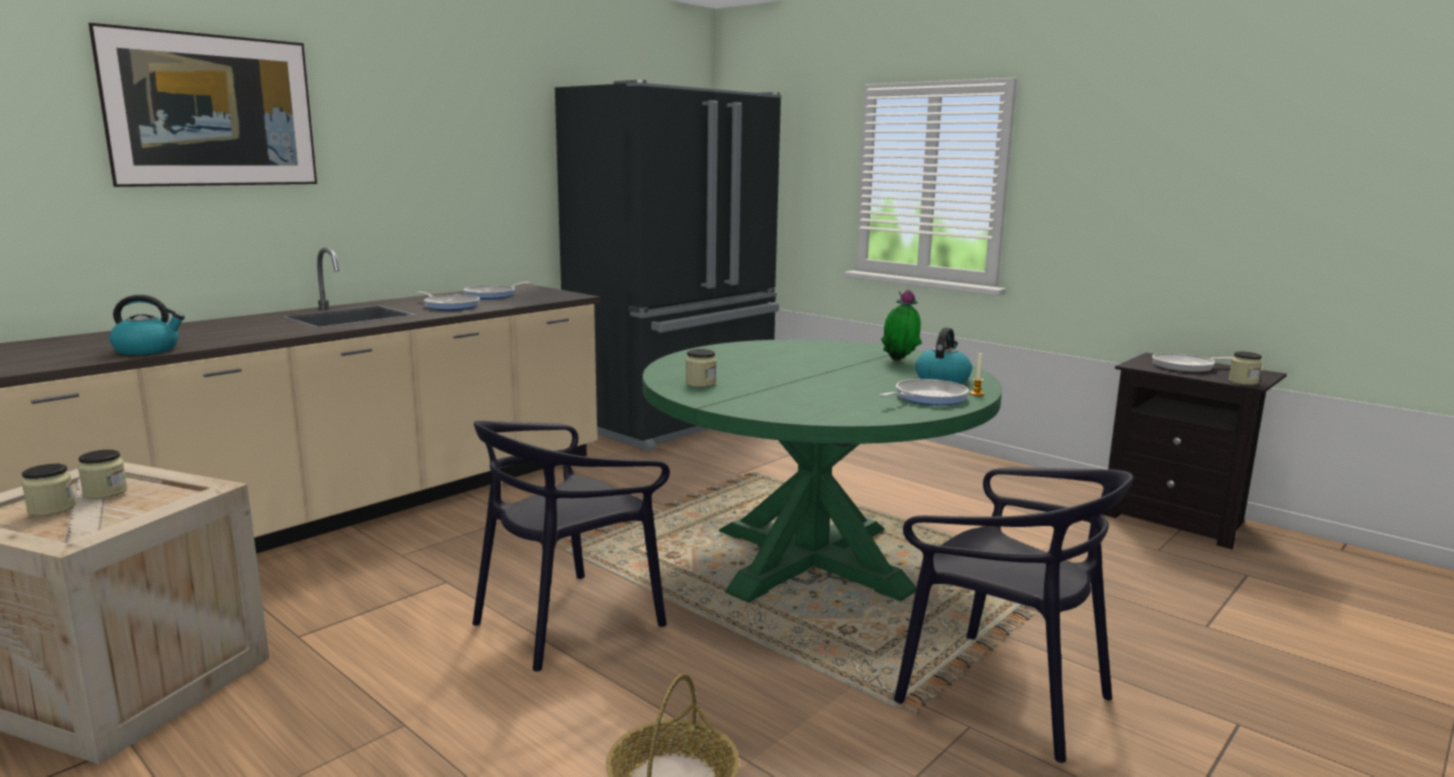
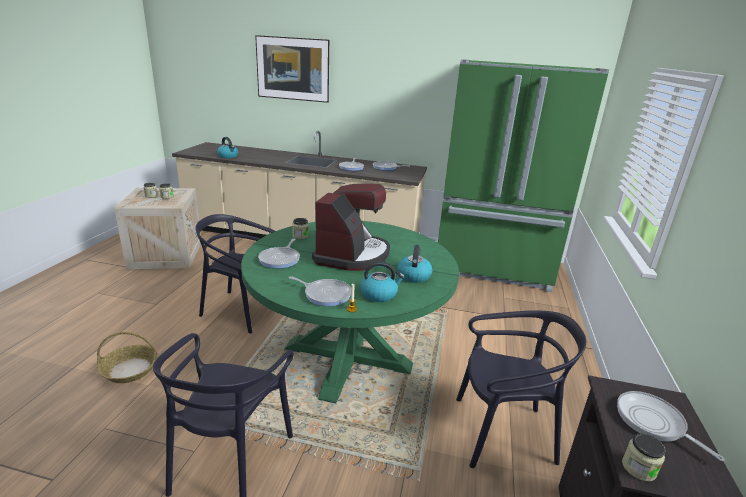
camera: 60 degrees right, 10 degrees up
black fridge [555,80,782,451] -> green fridge [438,59,609,292]
potted plant [881,289,922,361] -> kettle [397,244,432,283]
none -> frying pan [258,238,300,269]
none -> coffee machine [312,184,390,271]
none -> black chair [456,310,586,468]

